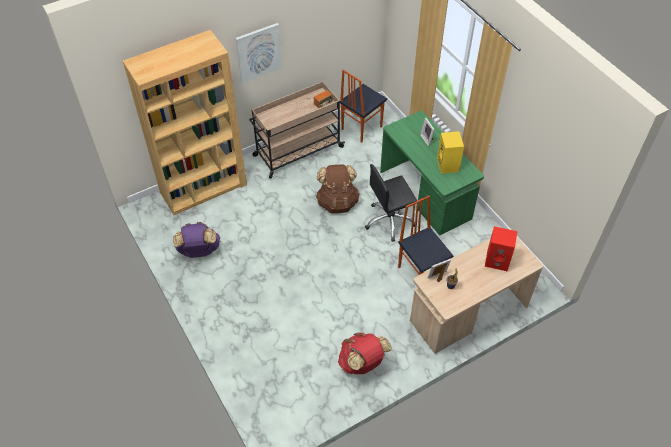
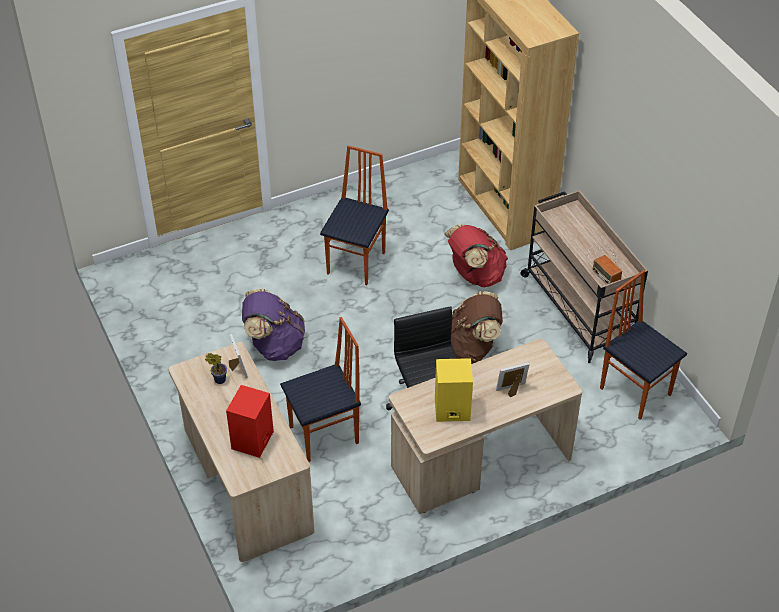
camera: 95 degrees right, 5 degrees down
purple backpack [173,222,220,258] -> purple backpack moved to [242,289,305,361]
picture [235,23,282,83] -> none
red backpack [338,332,392,374] -> red backpack moved to [444,224,508,287]
green desk [380,111,484,235] -> beige desk [389,338,582,514]
none -> chair [320,145,389,285]

